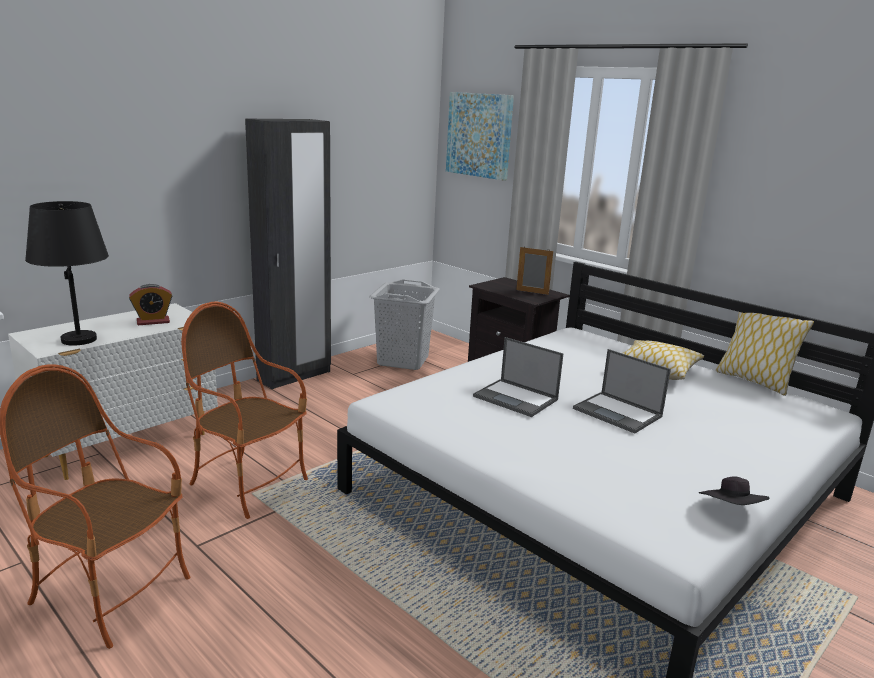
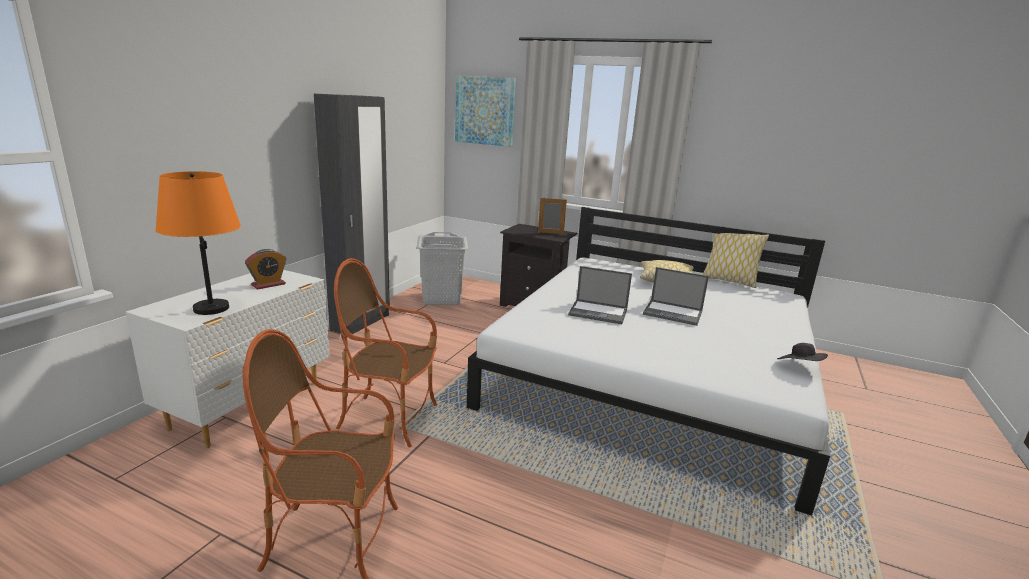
camera: 20 degrees left, 0 degrees up
black table lamp [25,201,109,346] -> orange table lamp [156,171,241,315]

